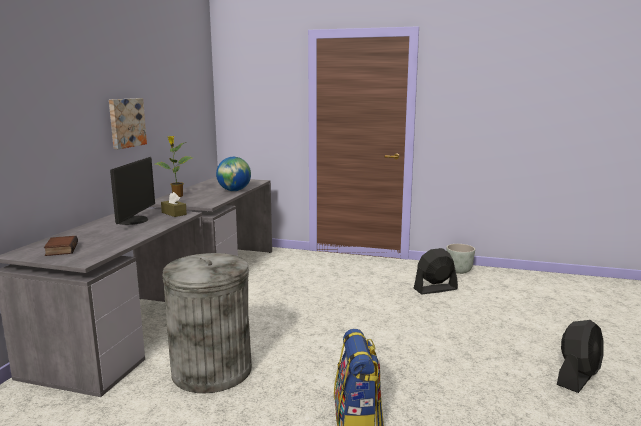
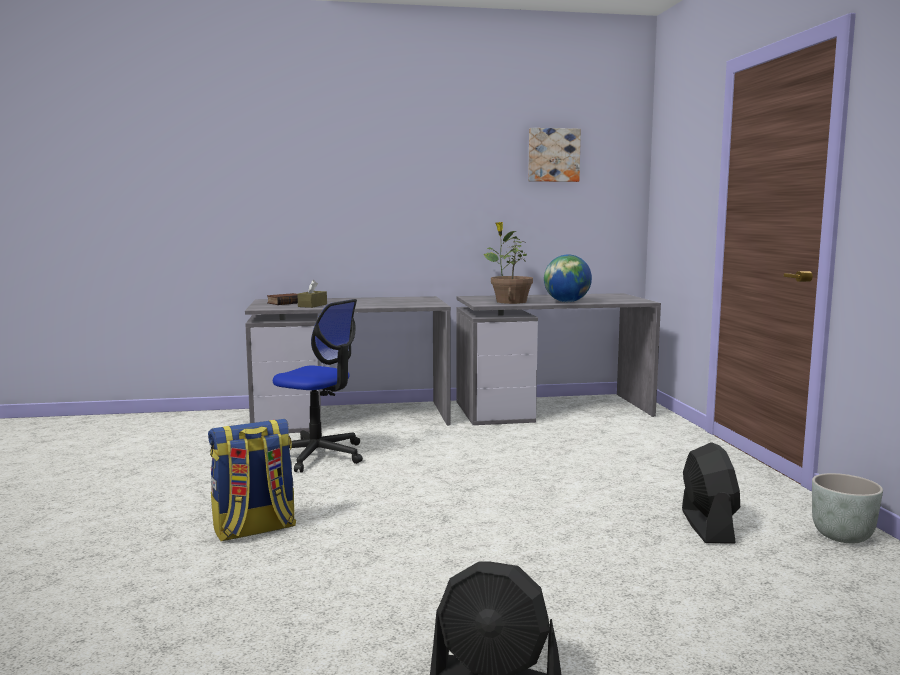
camera: 65 degrees right, 5 degrees down
picture [109,98,147,149] -> picture moved to [528,128,581,182]
monitor [110,157,155,225] -> none
brown tissue box [161,192,187,217] -> brown tissue box moved to [297,280,327,308]
grey trash can [162,253,252,393] -> office chair [273,299,363,472]
black fan [414,248,458,294] -> black fan turned 45 degrees clockwise [682,442,740,544]
none -> potted plant [491,238,533,304]

